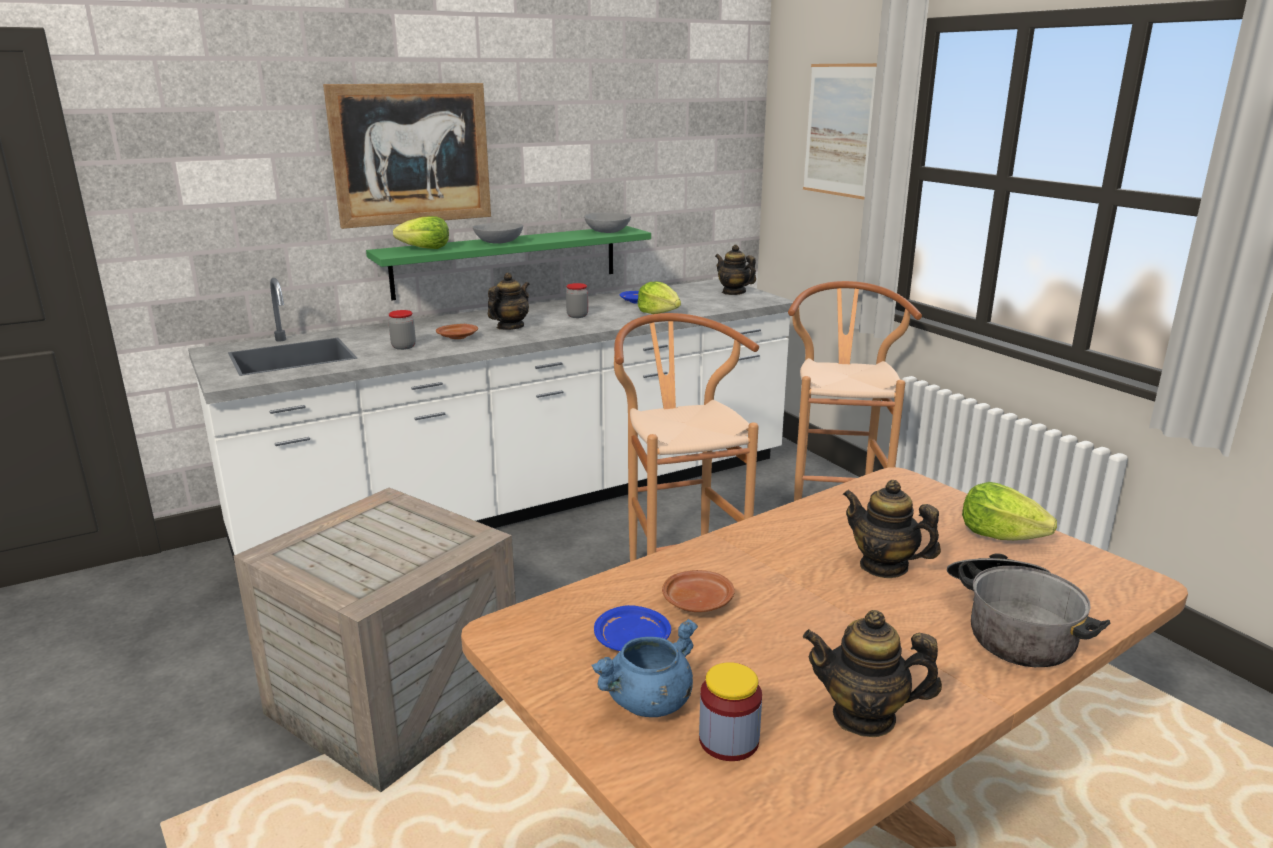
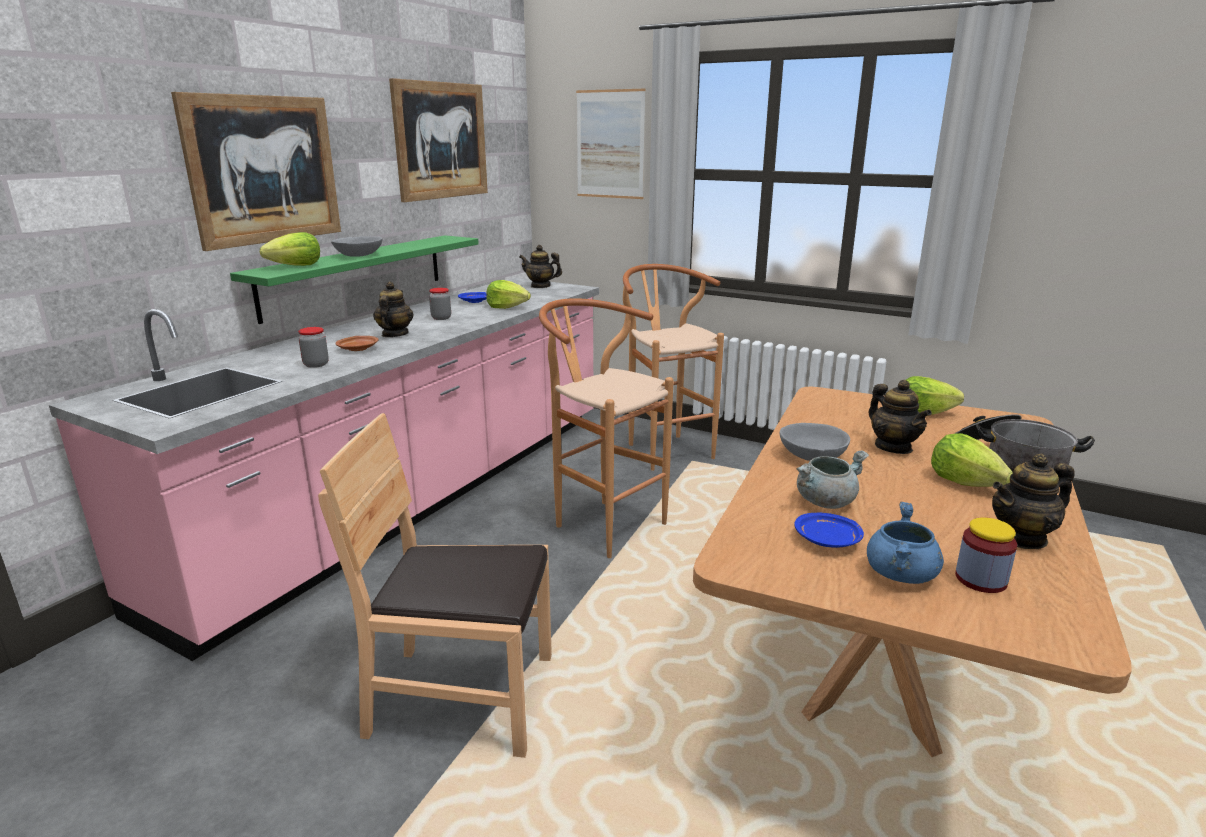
camera: 30 degrees left, 0 degrees up
white counter [188,278,794,563] -> pink counter [49,277,599,661]
crate [233,487,516,792] -> brown chair [318,413,552,758]
grey bowl [584,213,631,233] -> grey bowl moved to [779,423,850,461]
brown plate [662,570,735,612] -> grey cooking pot [797,450,869,509]
teapot [843,480,941,578] -> teapot turned 120 degrees counterclockwise [869,380,932,454]
none -> picture [389,78,488,202]
none -> lettuce [931,433,1013,487]

